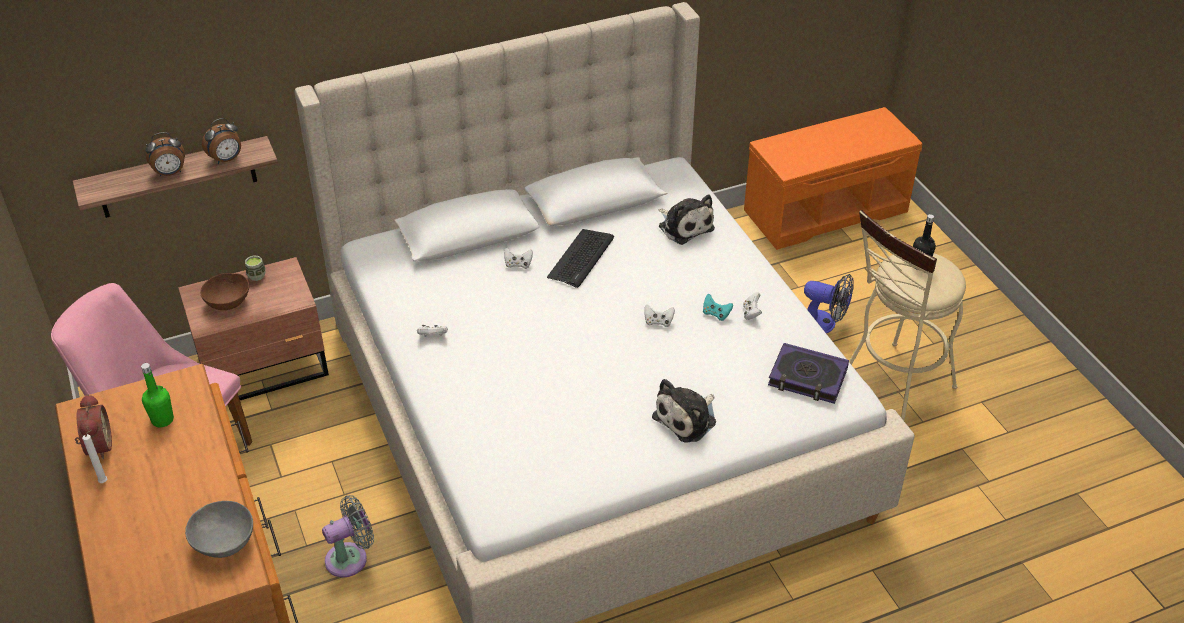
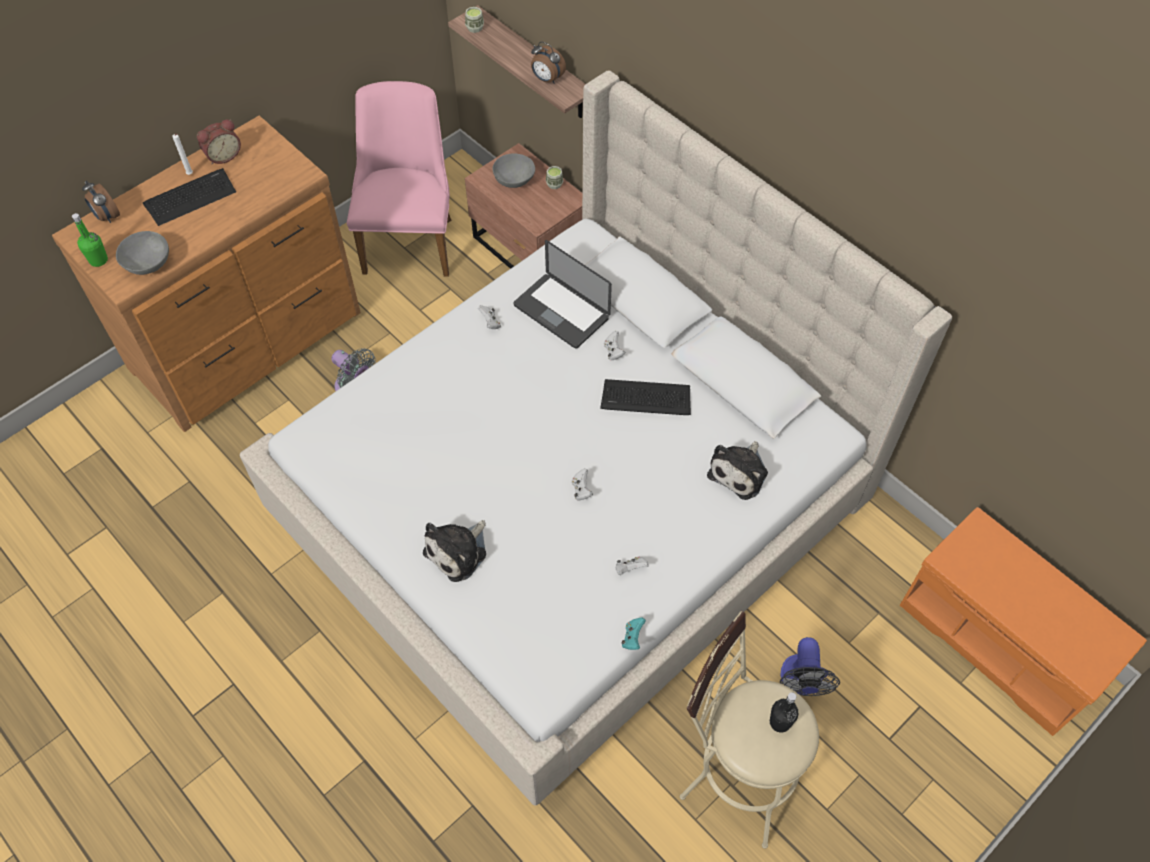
camera: 70 degrees right, 15 degrees up
green bottle [141,363,174,427] -> green bottle moved to [72,213,108,267]
alarm clock [145,132,185,177] -> alarm clock moved to [82,180,120,223]
brown bowl [200,273,249,310] -> grey bowl [493,154,535,188]
plush toy [652,379,716,443] -> plush toy turned 75 degrees counterclockwise [423,520,486,582]
turquoise game controller [703,294,733,321] -> turquoise game controller moved to [622,618,646,650]
book [768,343,849,404] -> none
none -> keyboard [143,168,236,226]
none -> cup [465,7,484,33]
none -> laptop [513,240,612,349]

